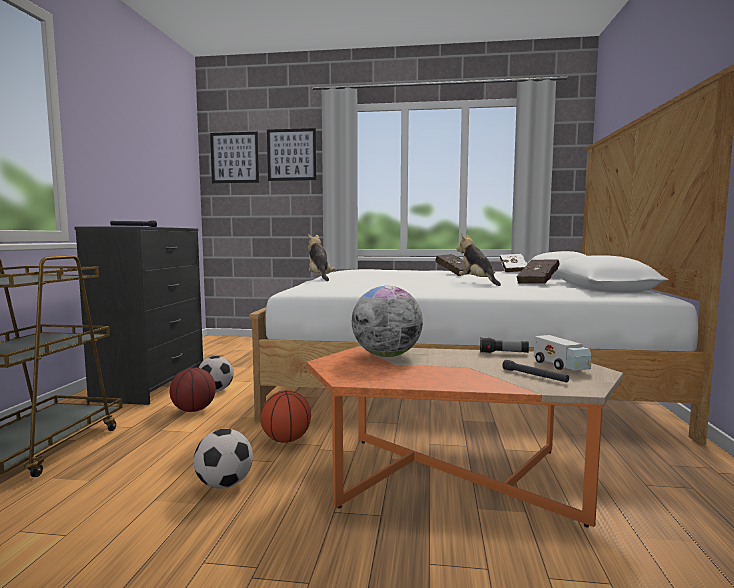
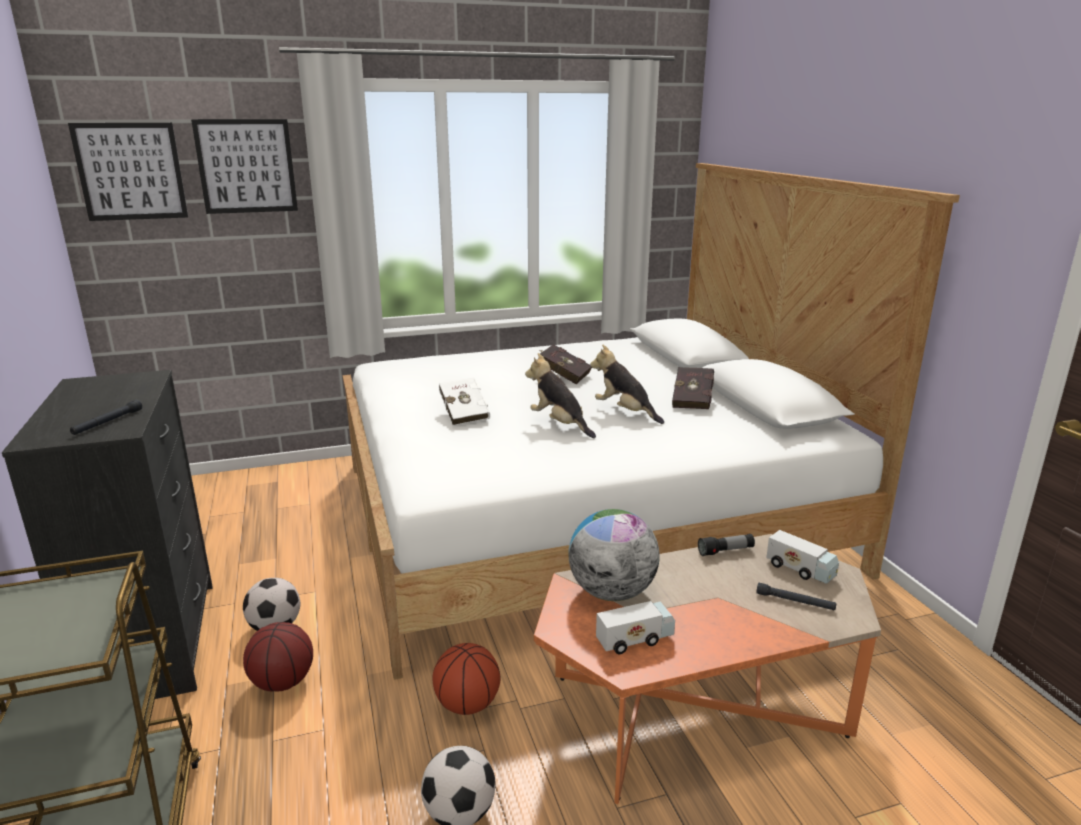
camera: 25 degrees left, 15 degrees up
plush toy [308,234,335,281] -> plush toy moved to [525,353,596,438]
white book [500,254,527,273] -> white book moved to [439,377,490,426]
none -> toy truck [596,601,675,655]

